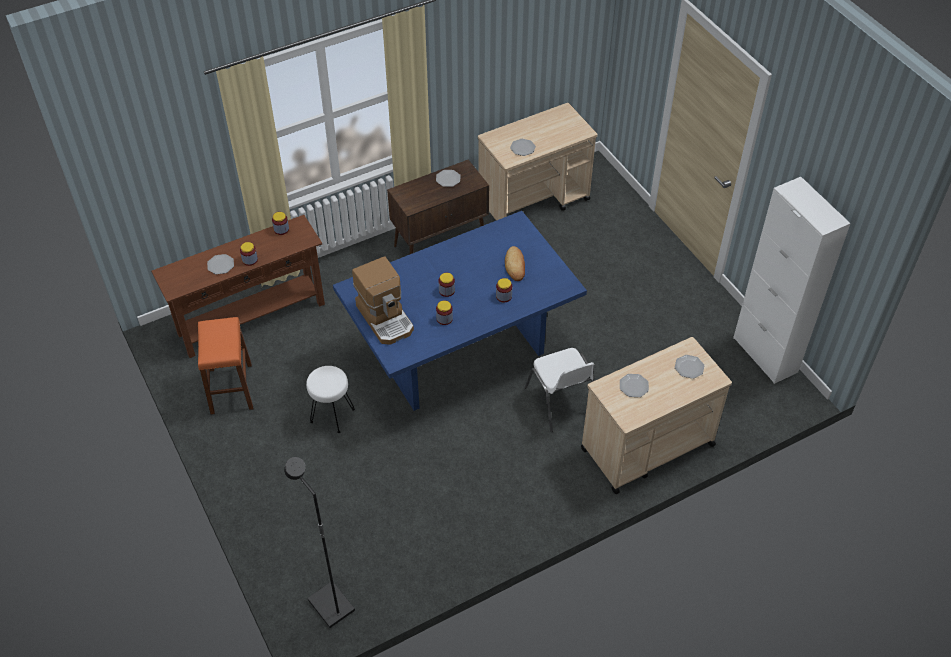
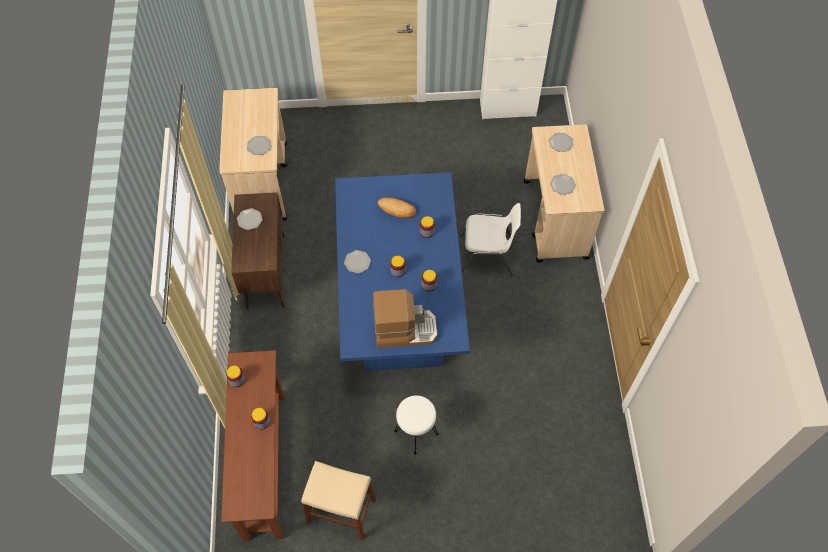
camera: 65 degrees left, 10 degrees up
orange stool [198,317,253,415] -> beige stool [301,461,376,540]
plate [207,254,234,274] -> plate moved to [344,250,371,273]
black floor lamp [284,457,355,628] -> none

